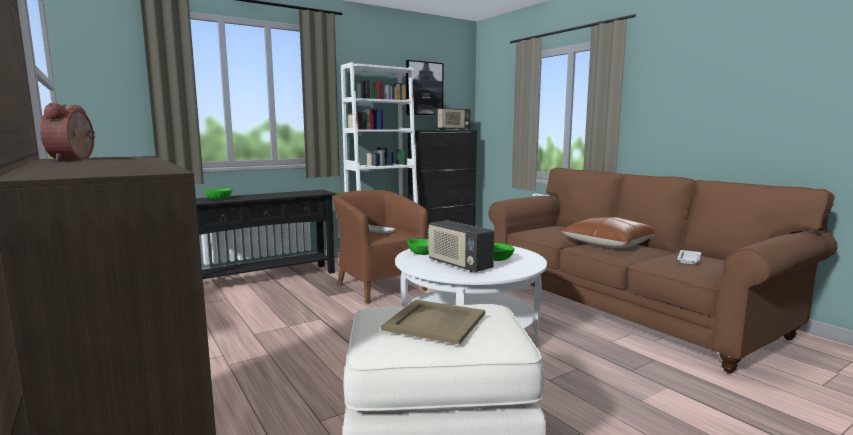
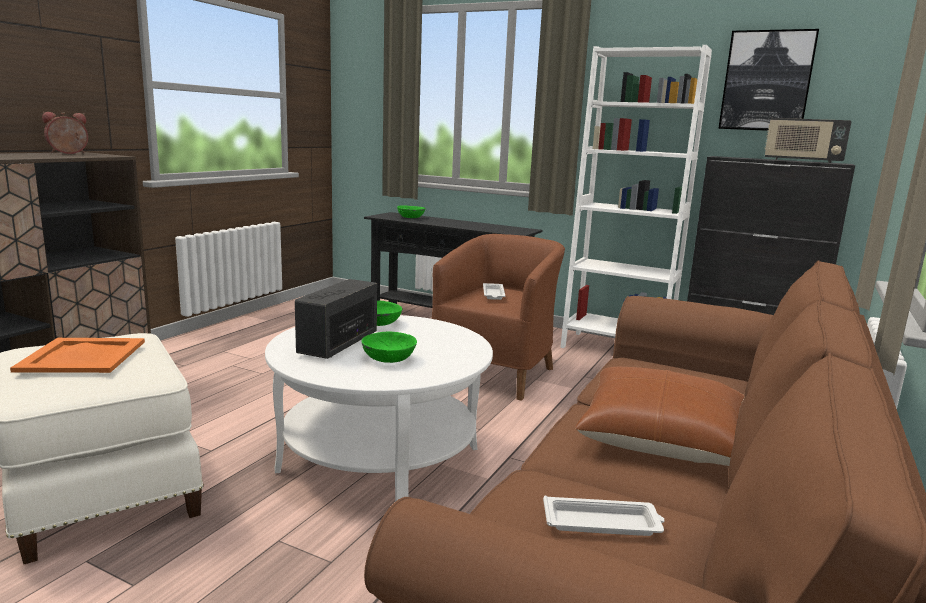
camera: 60 degrees right, 5 degrees up
beige tray [381,300,485,345] -> orange tray [10,338,145,373]

